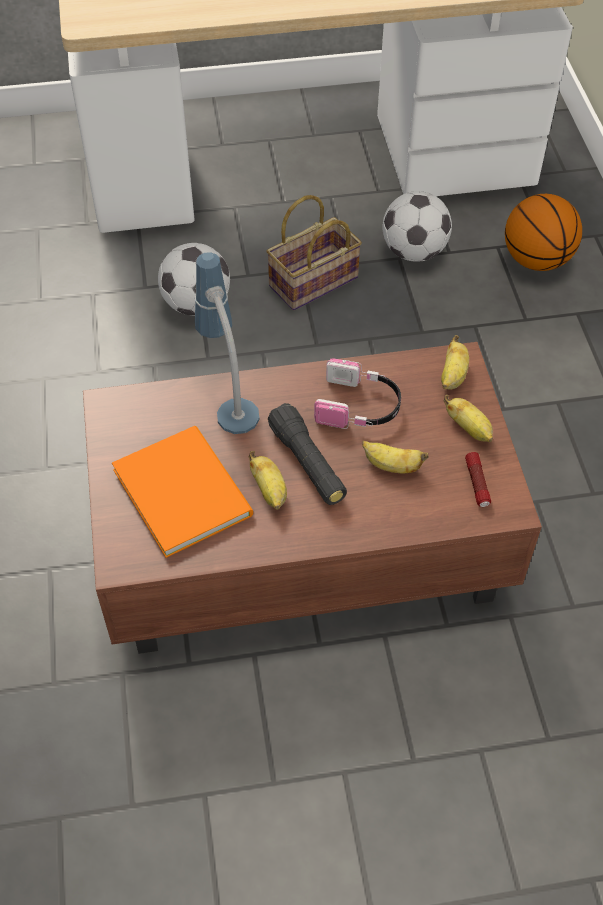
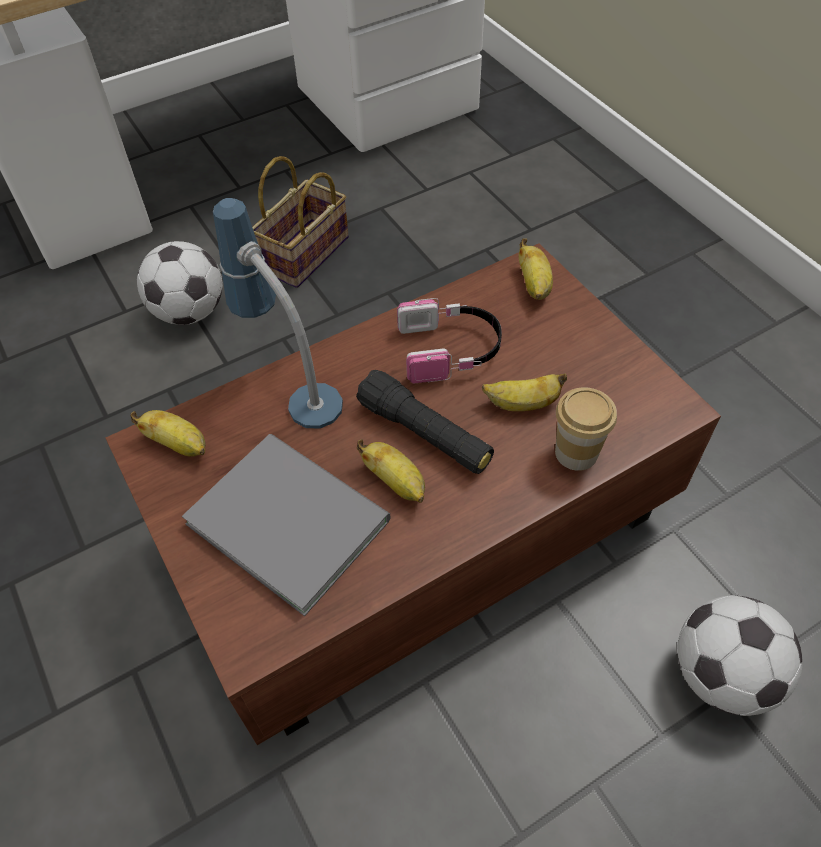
camera: 20 degrees left, 0 degrees up
orange book [112,426,253,558] -> grey book [182,434,391,616]
football [382,191,452,262] -> football moved to [678,595,802,716]
banana [444,395,493,442] -> banana moved to [130,410,205,457]
flashlight [465,452,491,507] -> none
basketball [505,194,582,271] -> none
none -> cup [555,387,617,471]

